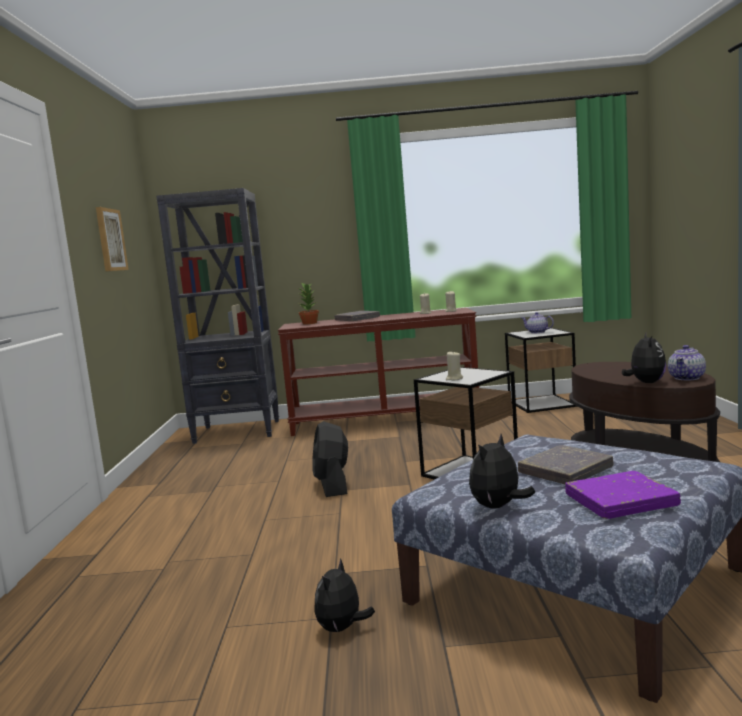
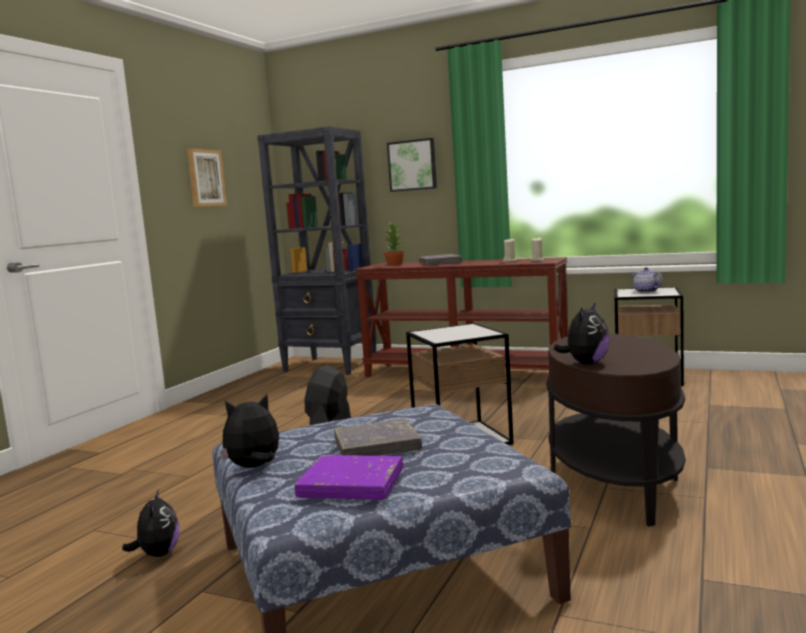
camera: 25 degrees right, 0 degrees up
plush toy [314,558,375,632] -> plush toy turned 120 degrees clockwise [122,490,179,557]
beige candle [446,352,463,380] -> none
teapot [668,345,706,380] -> none
none -> picture [387,138,437,192]

